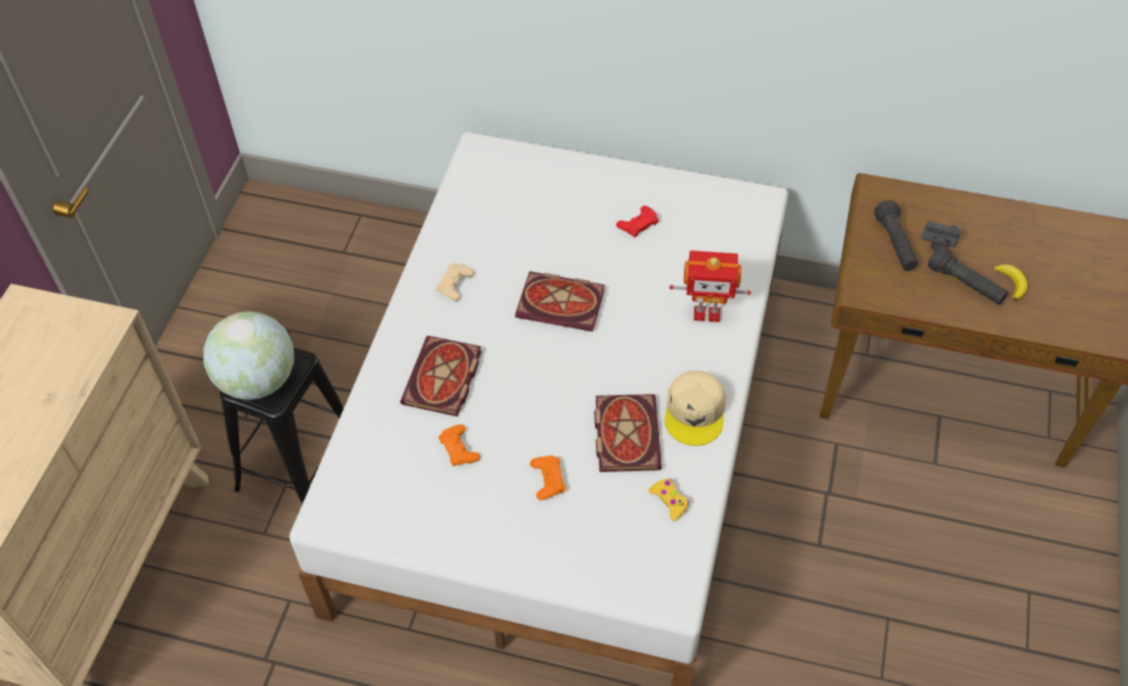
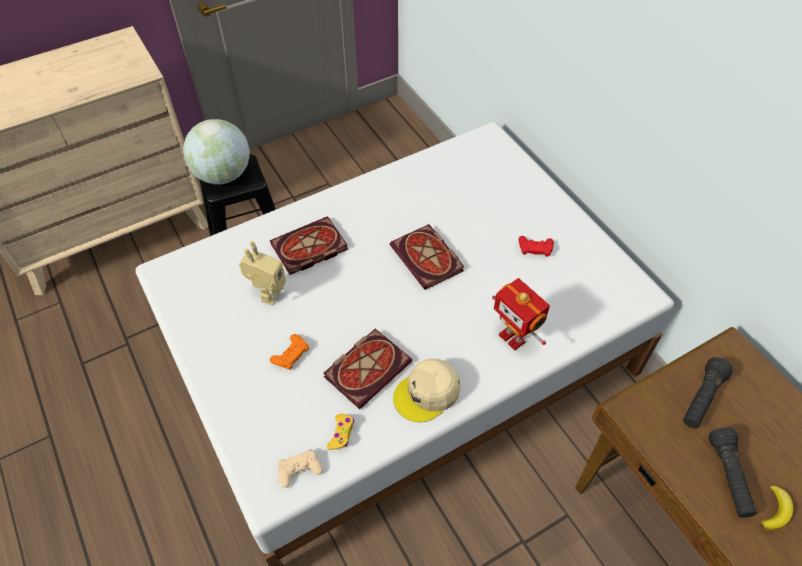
camera: 45 degrees right, 0 degrees up
beige game controller [435,263,474,301] -> beige game controller moved to [278,449,323,488]
orange game controller [438,424,480,466] -> toy robot [239,241,286,305]
camera [922,221,961,251] -> none

